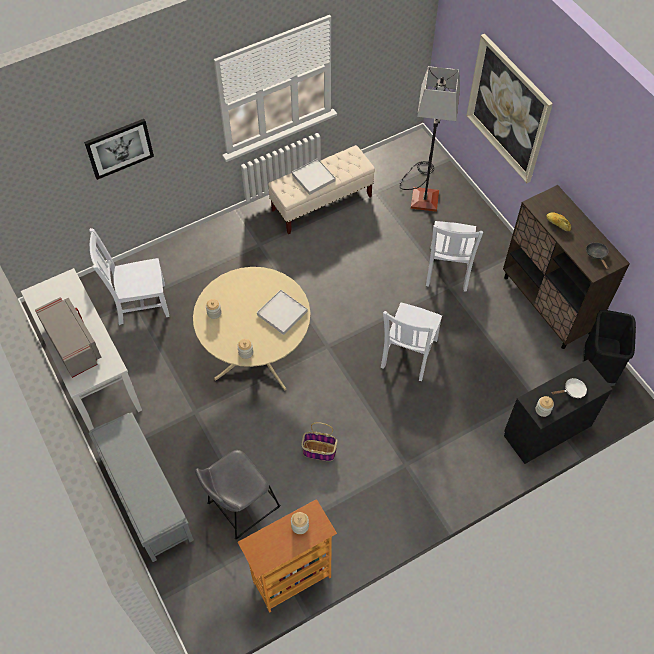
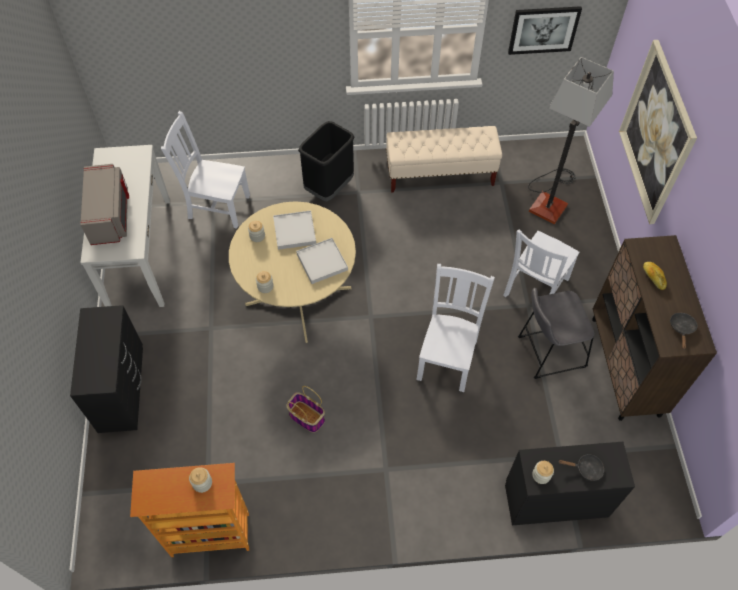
camera: 25 degrees right, 0 degrees up
picture [84,119,154,180] -> picture moved to [508,6,582,55]
grey bench [89,412,194,562] -> black dresser [70,305,143,433]
grey stool [195,450,281,539] -> grey stool moved to [518,288,594,379]
white tray [292,158,336,195] -> white tray moved to [273,210,316,250]
white chair [381,303,442,381] -> white chair turned 150 degrees clockwise [416,264,495,392]
white frying pan [551,378,587,398] -> black frying pan [559,454,604,481]
black trash can [583,310,636,386] -> black trash can moved to [298,121,354,201]

